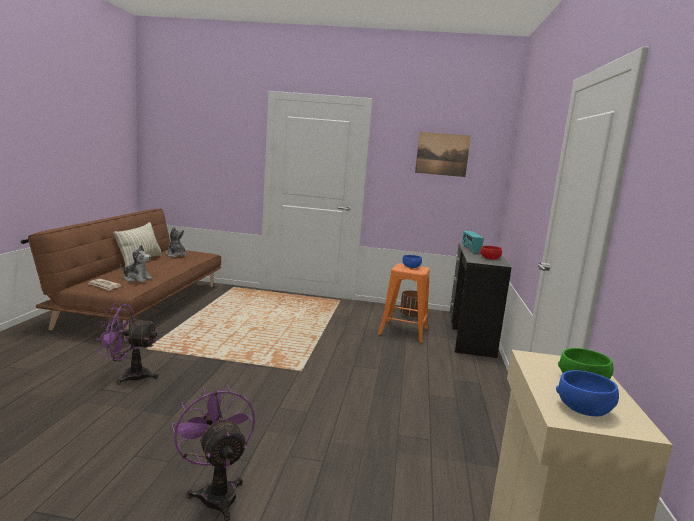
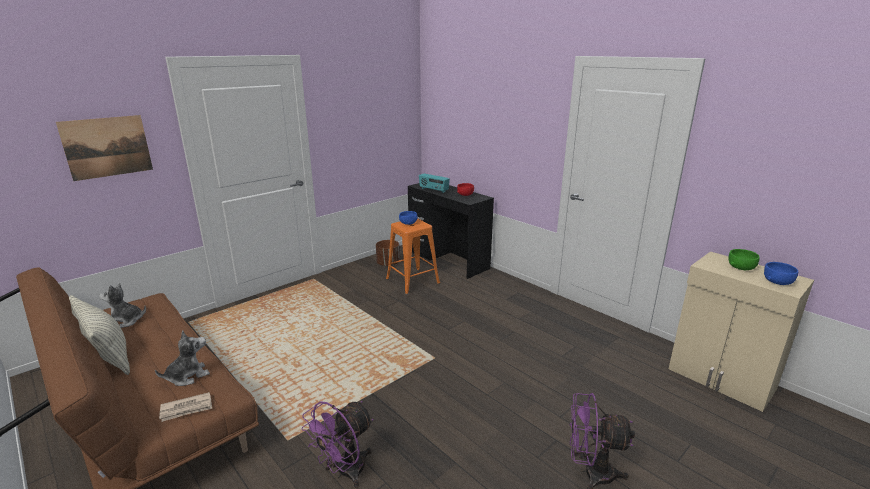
camera: 50 degrees left, 10 degrees up
picture [415,132,471,177] -> picture moved to [56,115,153,181]

